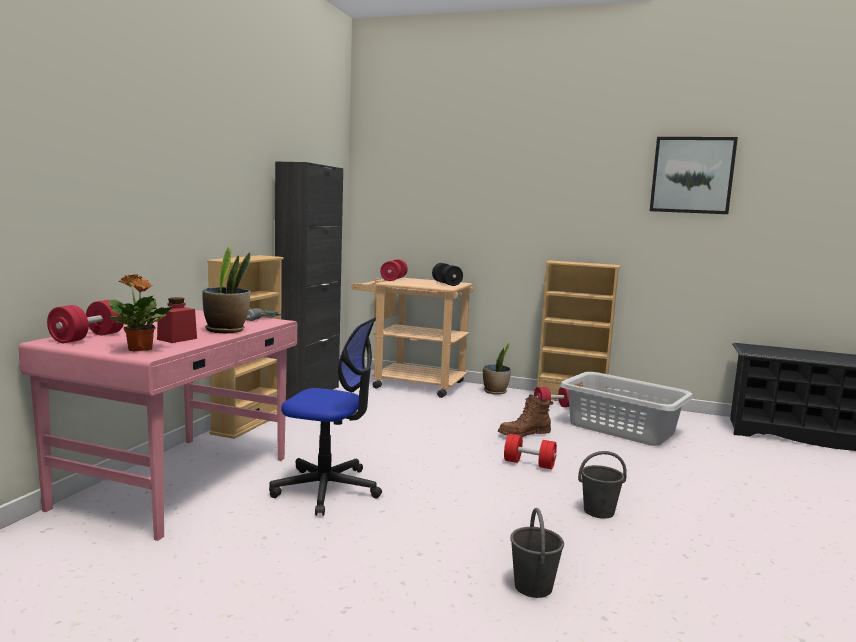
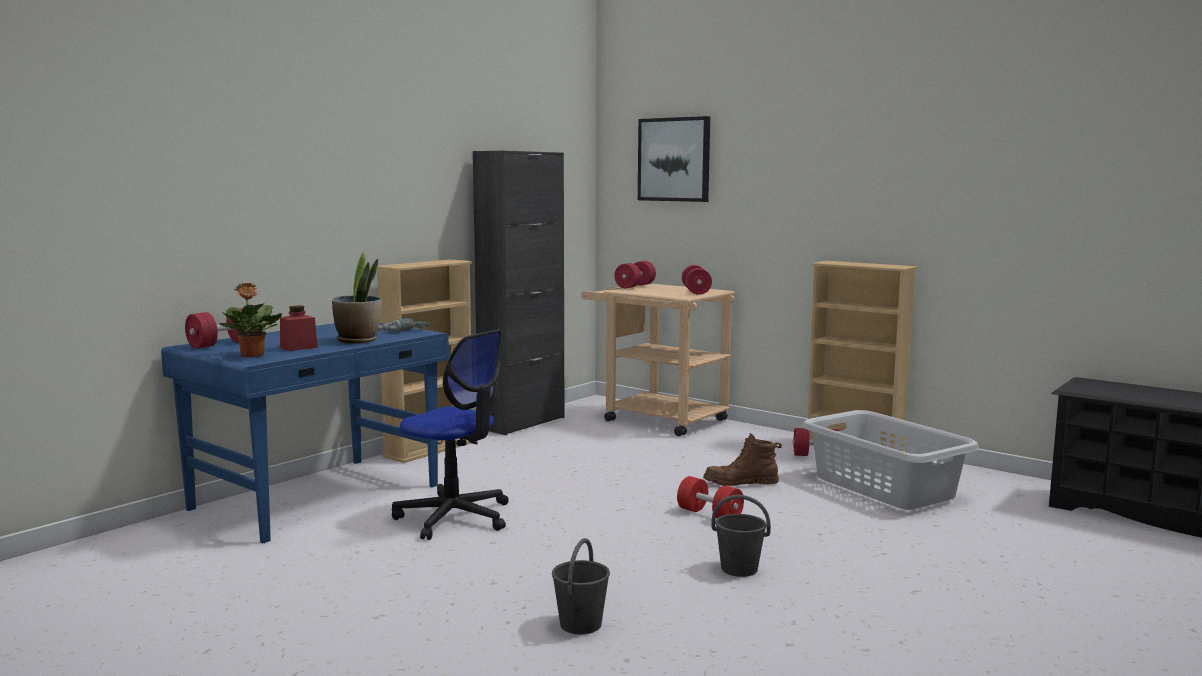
camera: 20 degrees right, 0 degrees up
pink desk [19,310,297,541] -> blue desk [161,323,449,543]
black dumbbell [432,263,463,286] -> red dumbbell [682,265,712,295]
potted plant [483,342,511,395] -> none
picture [650,137,738,214] -> picture moved to [638,116,710,202]

